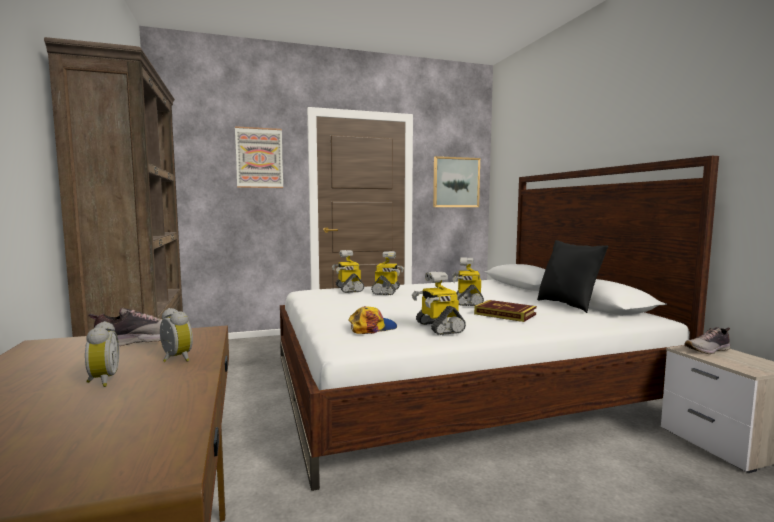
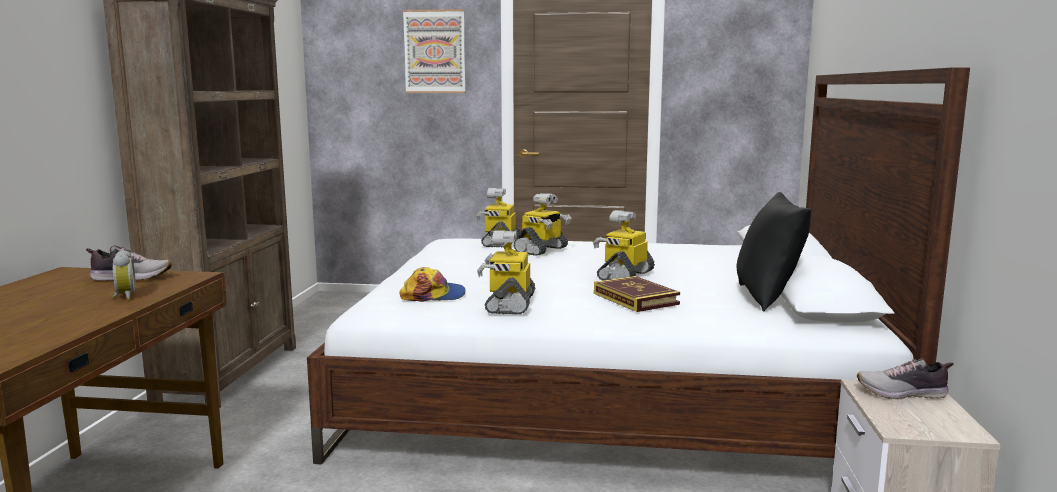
camera: 25 degrees right, 5 degrees up
alarm clock [85,321,119,387] -> none
picture [433,156,480,207] -> none

